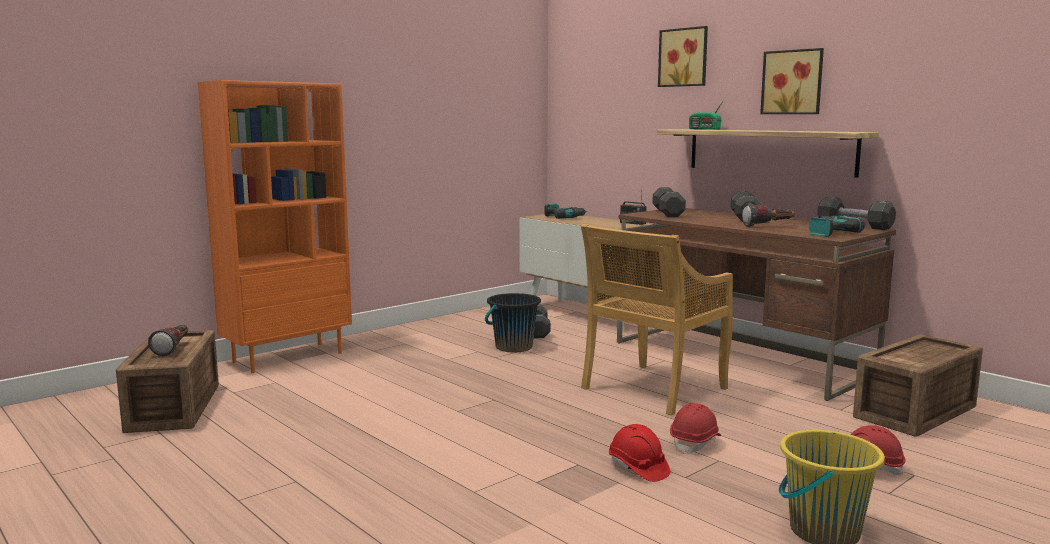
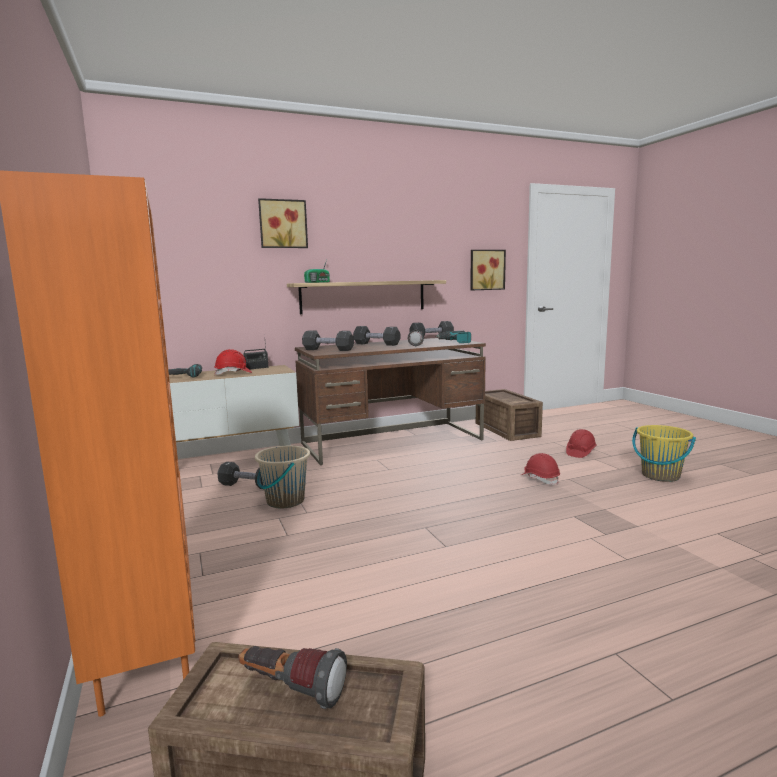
camera: 70 degrees left, 0 degrees up
black bucket [485,293,541,352] -> beige bucket [255,446,310,508]
beige chair [581,224,733,416] -> none
red hard hat [609,424,670,482] -> red hard hat moved to [214,349,252,375]
picture [760,48,824,114] -> picture moved to [470,250,506,290]

